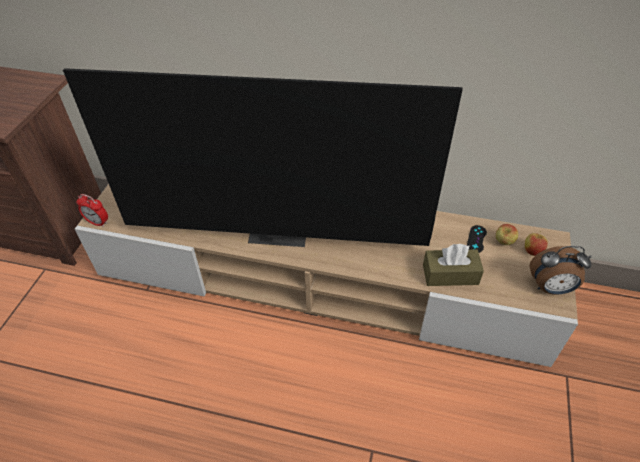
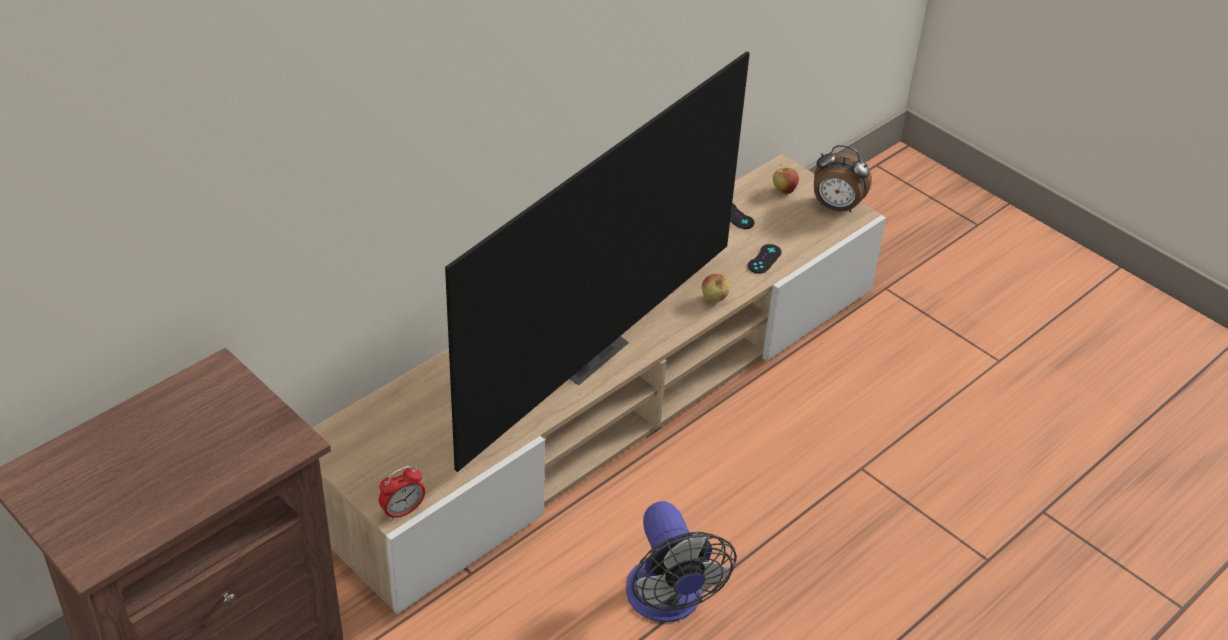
camera: 60 degrees left, 5 degrees down
brown tissue box [423,244,484,286] -> black game controller [748,244,782,274]
apple [496,224,518,245] -> apple moved to [702,274,730,302]
alarm clock [529,246,592,295] -> alarm clock turned 75 degrees clockwise [814,145,872,213]
none -> fan [626,501,737,622]

